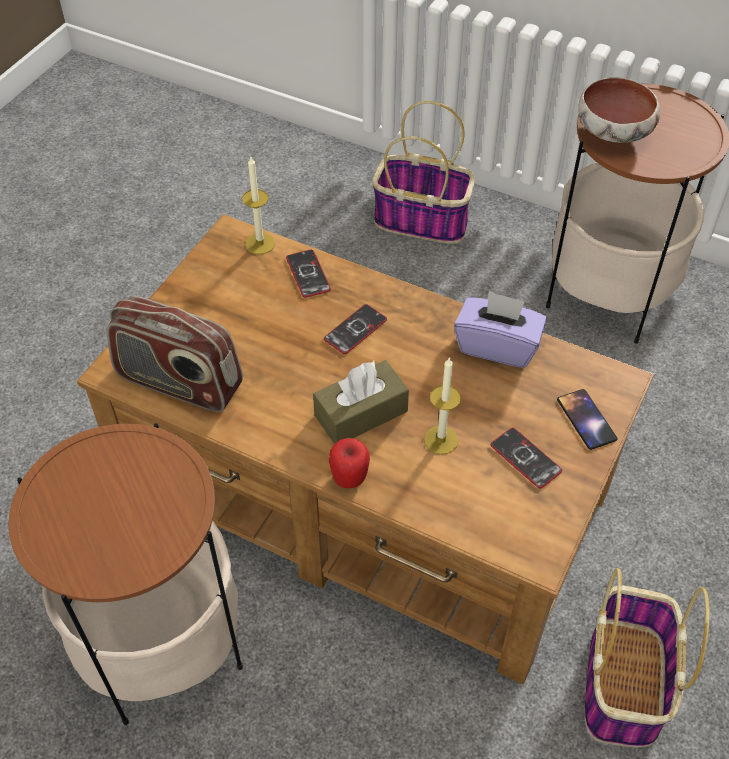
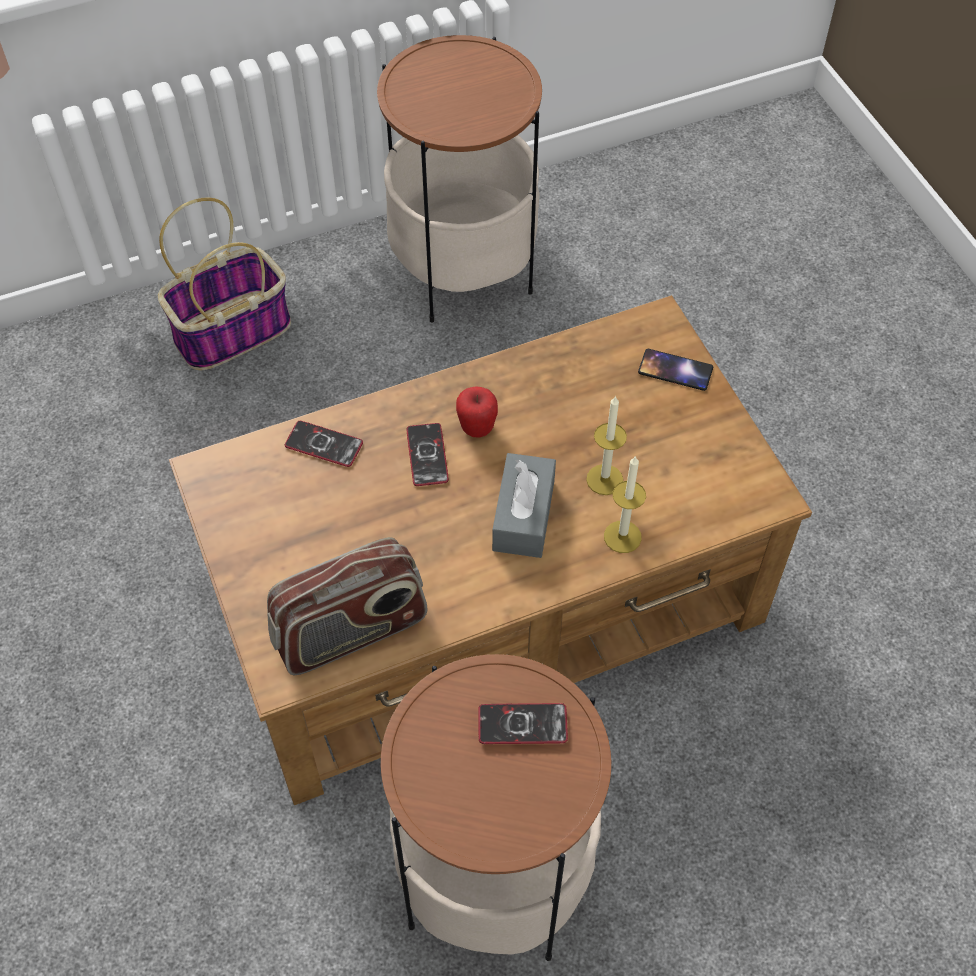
camera: 50 degrees left, 5 degrees up
candle [242,157,275,254] -> candle moved to [604,456,646,553]
brown tissue box [313,360,409,444] -> grey tissue box [492,453,556,558]
apple [329,438,370,488] -> apple moved to [456,386,498,438]
purple tissue box [454,291,547,368] -> none
phone [491,428,562,488] -> phone moved to [478,703,568,744]
bowl [579,77,660,143] -> none
basket [584,568,710,748] -> none

